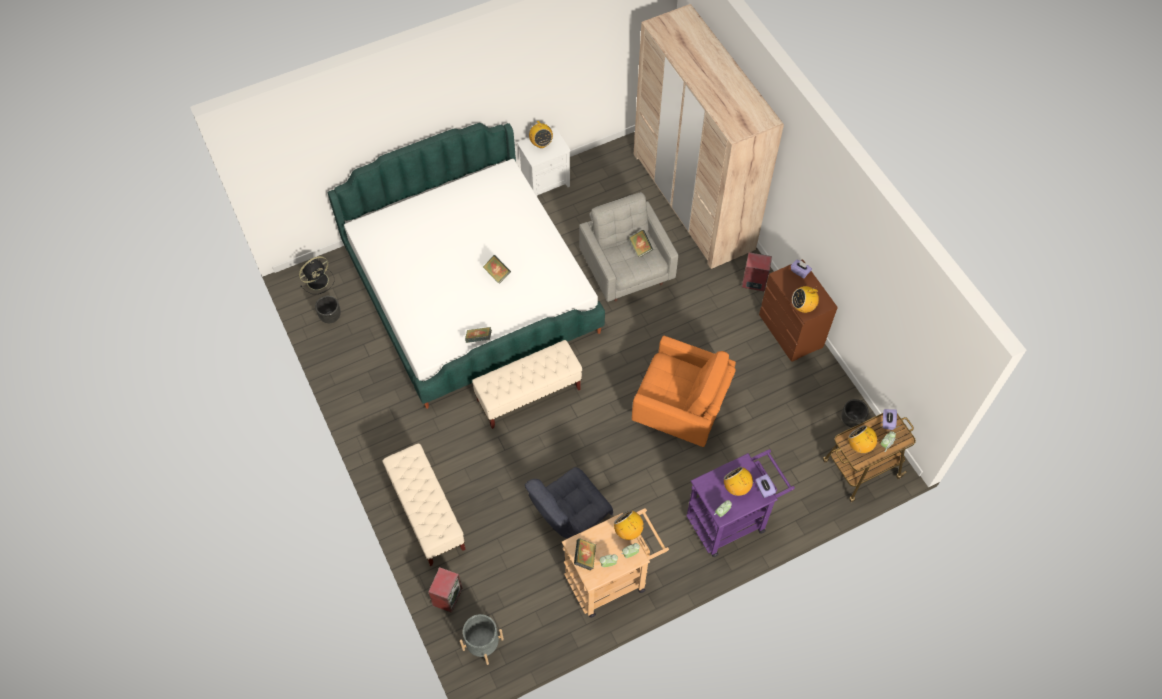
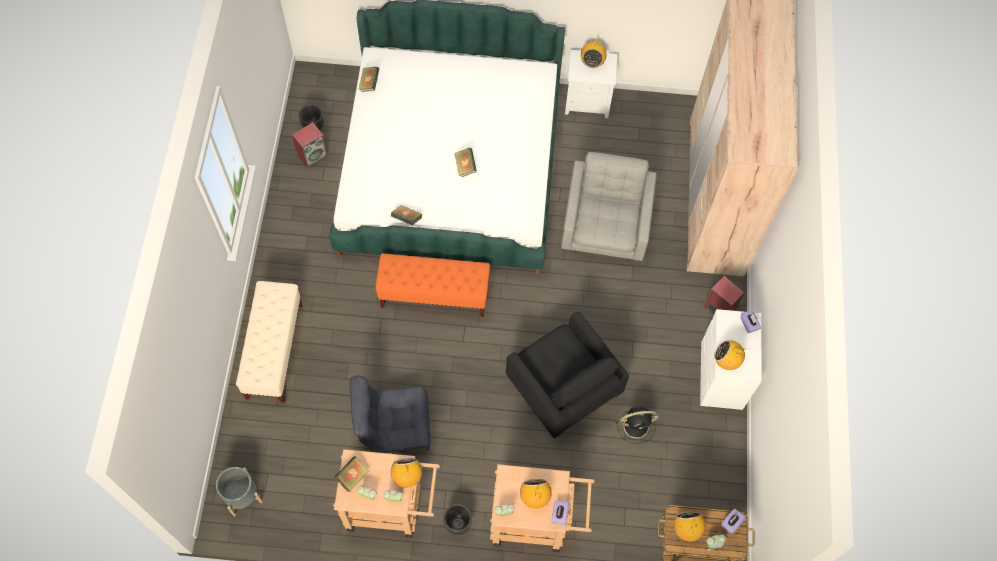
camera: 30 degrees right, 5 degrees up
black fan [299,256,335,294] -> black fan moved to [616,406,658,444]
speaker [428,567,462,613] -> speaker moved to [292,122,328,168]
beige bench [472,340,582,429] -> orange bench [376,253,490,317]
book [629,230,653,257] -> book moved to [359,66,379,92]
orange armchair [632,336,736,447] -> black armchair [506,311,629,438]
purple cart [686,449,795,557] -> beige cart [490,464,595,552]
brown dresser [759,259,838,362] -> white dresser [700,309,762,410]
black planter [842,399,869,428] -> black planter moved to [443,504,472,535]

